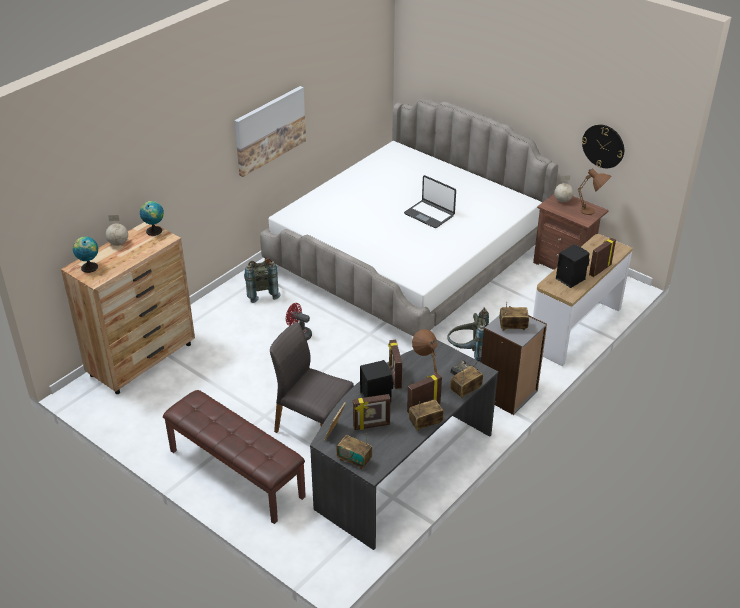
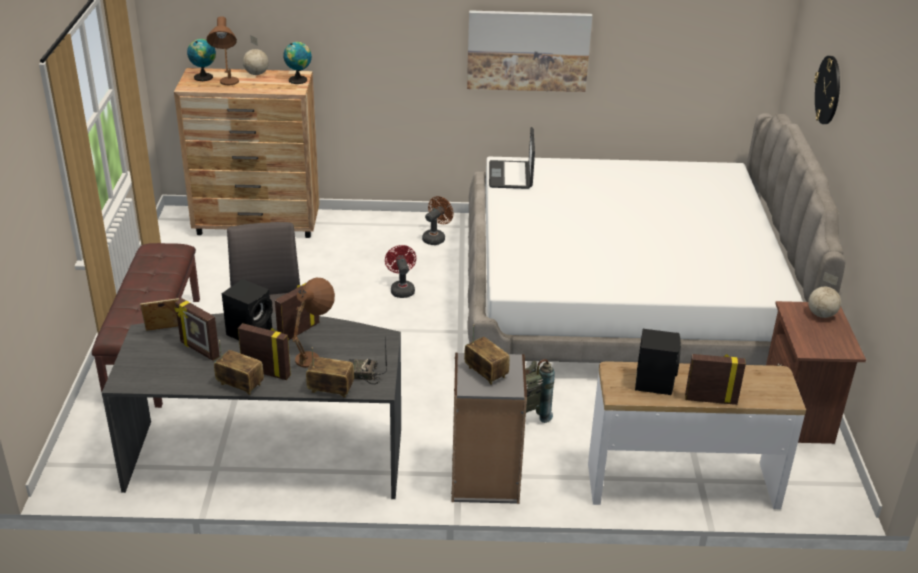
camera: 50 degrees right, 5 degrees down
grey backpack [244,258,281,303] -> brown fan [422,196,454,245]
radio [336,433,372,469] -> none
laptop [404,175,456,228] -> laptop moved to [489,127,535,189]
brown table lamp [578,168,611,215] -> brown table lamp moved to [206,16,239,85]
wall clock [582,124,624,168] -> wall clock moved to [814,56,840,124]

